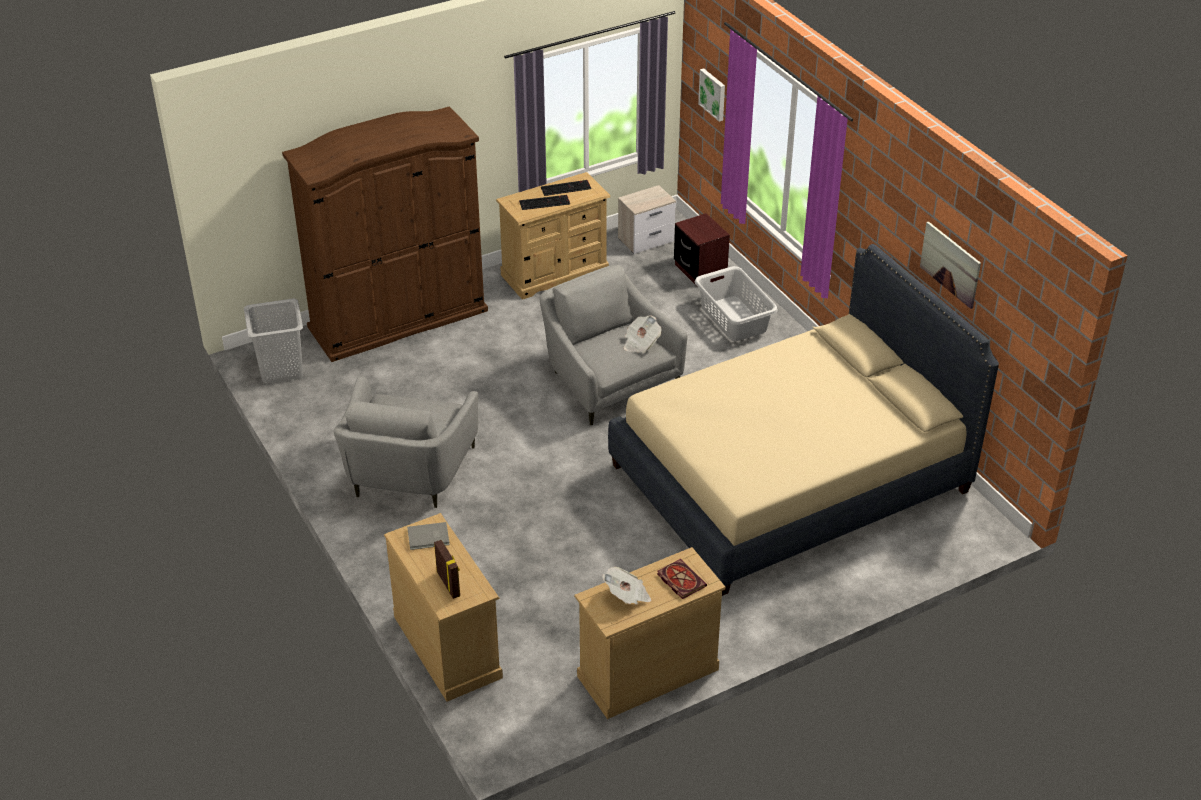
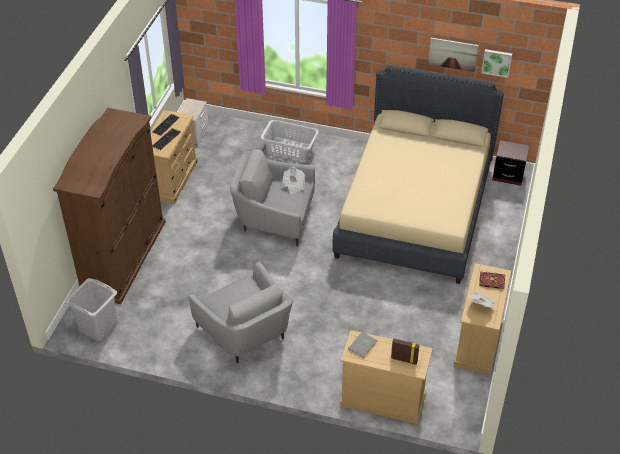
camera: 45 degrees left, 5 degrees up
brown nightstand [674,213,730,286] -> brown nightstand moved to [492,140,529,186]
picture [698,68,725,122] -> picture moved to [481,49,512,78]

